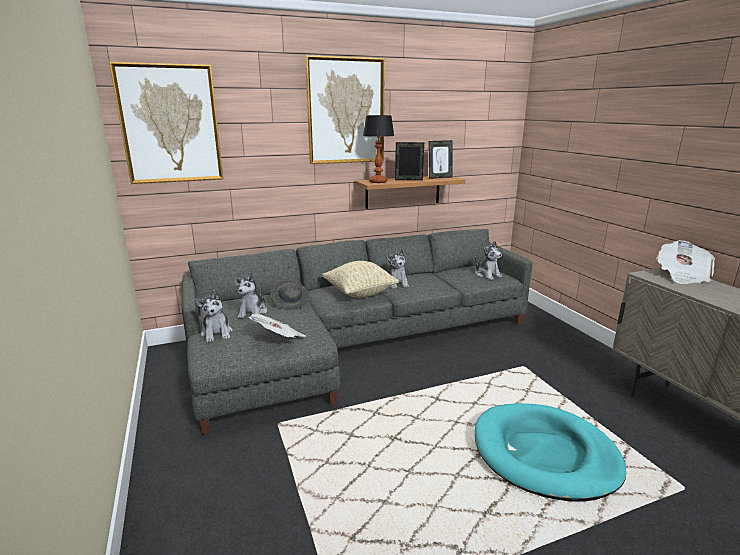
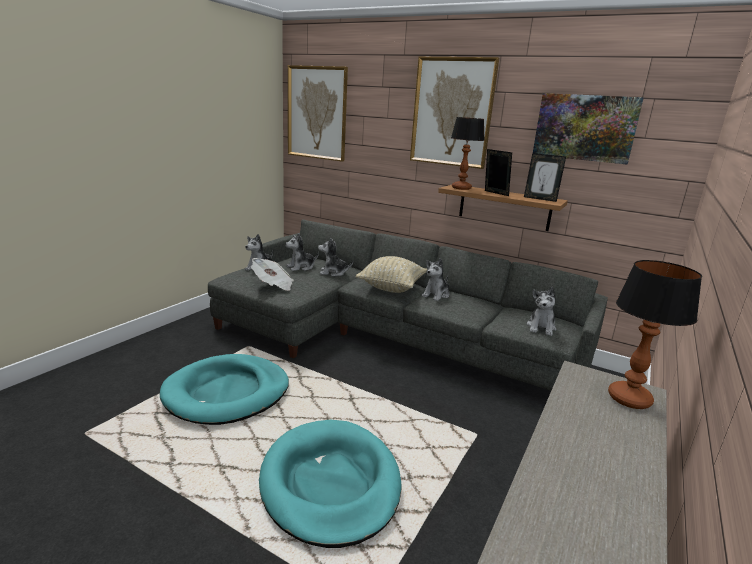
camera: 50 degrees right, 0 degrees up
grey hat [271,280,309,310] -> plush toy [318,238,353,277]
newspaper [656,240,715,284] -> table lamp [608,260,702,409]
none -> turquoise dog bed [160,354,289,425]
none -> picture [533,93,644,164]

